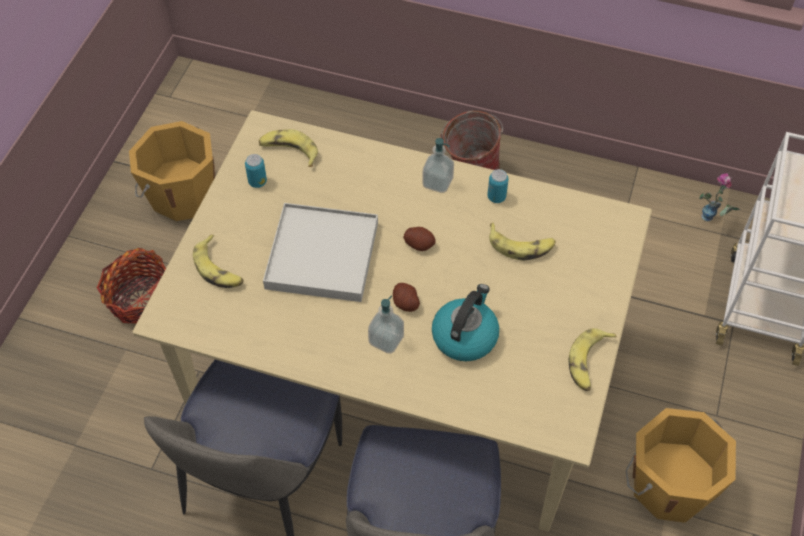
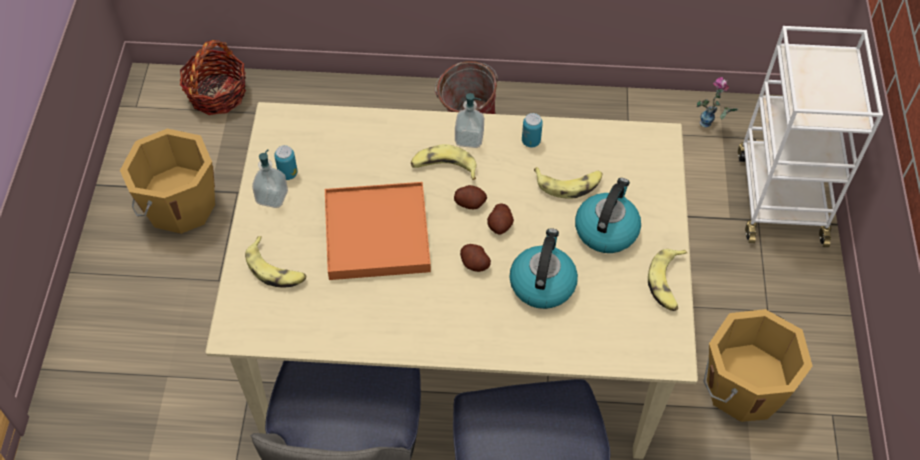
camera: 15 degrees left, 0 degrees up
basket [97,248,166,324] -> basket moved to [180,40,246,115]
banana [259,129,318,167] -> banana moved to [411,144,477,180]
white tray [263,203,378,302] -> orange tray [325,182,431,280]
soap dispenser [368,296,404,353] -> soap dispenser moved to [252,149,288,208]
none -> potato [487,203,514,235]
none -> kettle [575,178,641,253]

